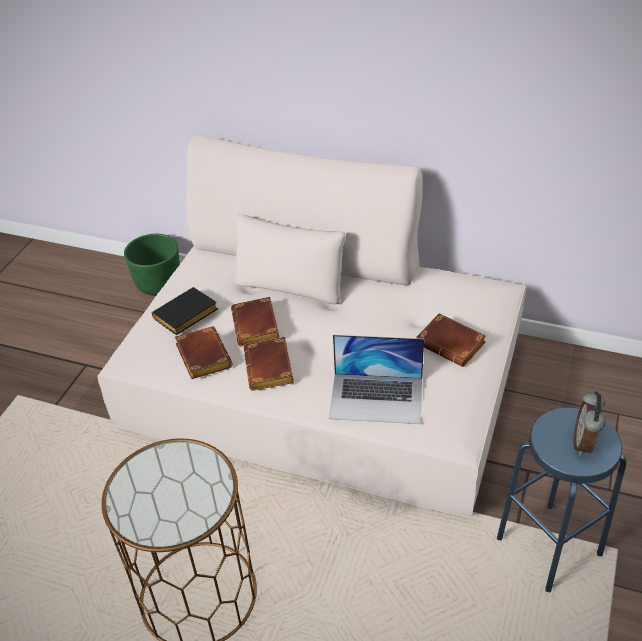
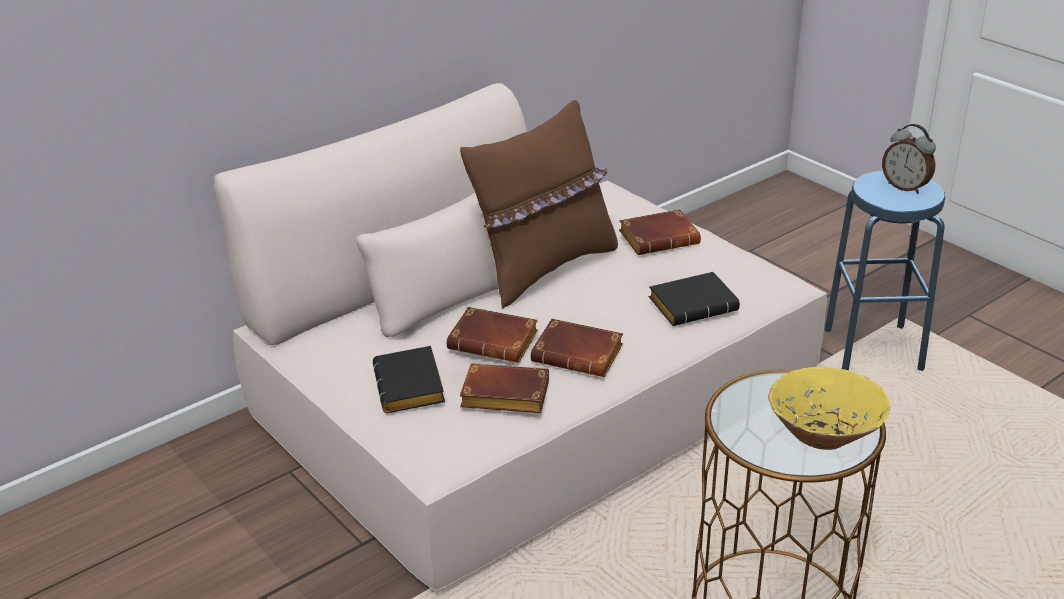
camera: 60 degrees left, 10 degrees down
green planter [124,234,180,296] -> none
laptop [329,335,424,424] -> black book [649,272,740,326]
none -> brown pillow [460,100,618,308]
none -> yellow bowl [768,367,890,450]

